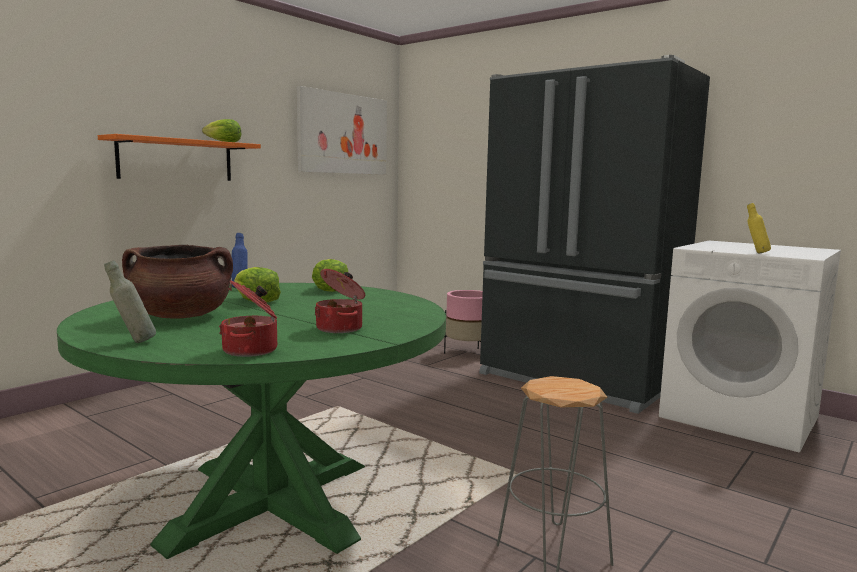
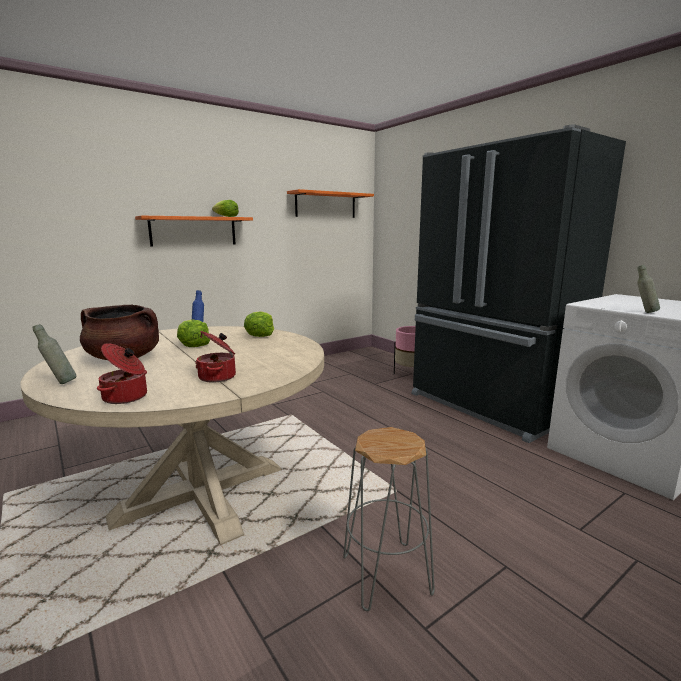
camera: 15 degrees right, 5 degrees up
green dining table [57,283,446,559] -> beige dining table [20,326,324,545]
picture [297,86,387,175] -> orange shelf [287,189,374,218]
yellow bottle [747,203,771,253] -> grey bottle [637,265,660,313]

